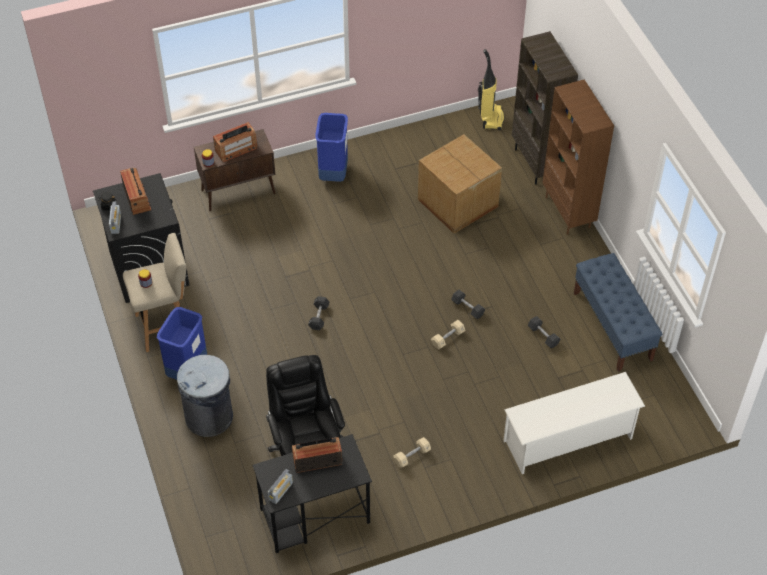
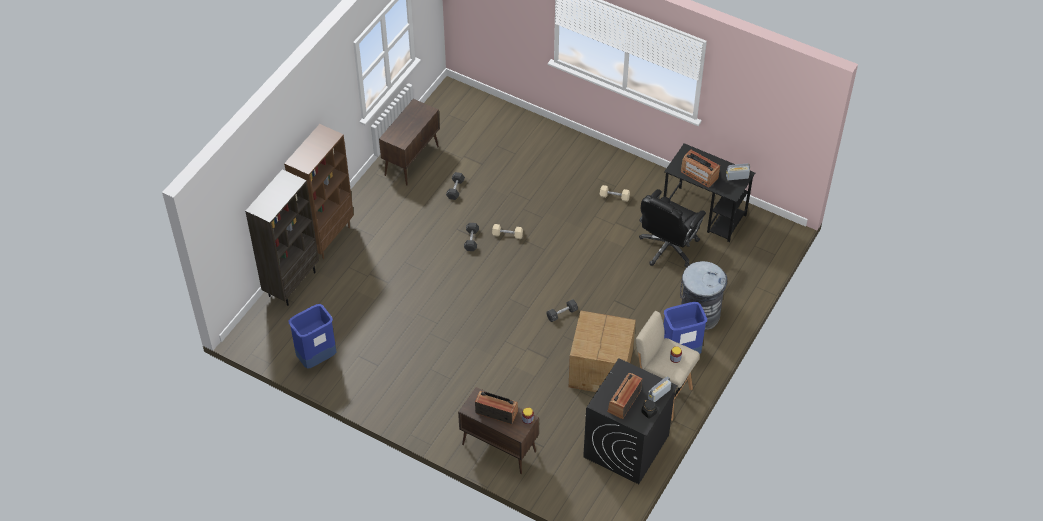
camera: 130 degrees left, 0 degrees up
blue trash can [315,113,348,182] -> blue trash can moved to [288,304,336,369]
cardboard box [418,134,502,234] -> cardboard box moved to [569,310,636,392]
vacuum cleaner [478,49,504,130] -> none
white shoe rack [503,372,645,474] -> none
blue bench [574,253,662,372] -> brown cabinet [379,99,440,186]

